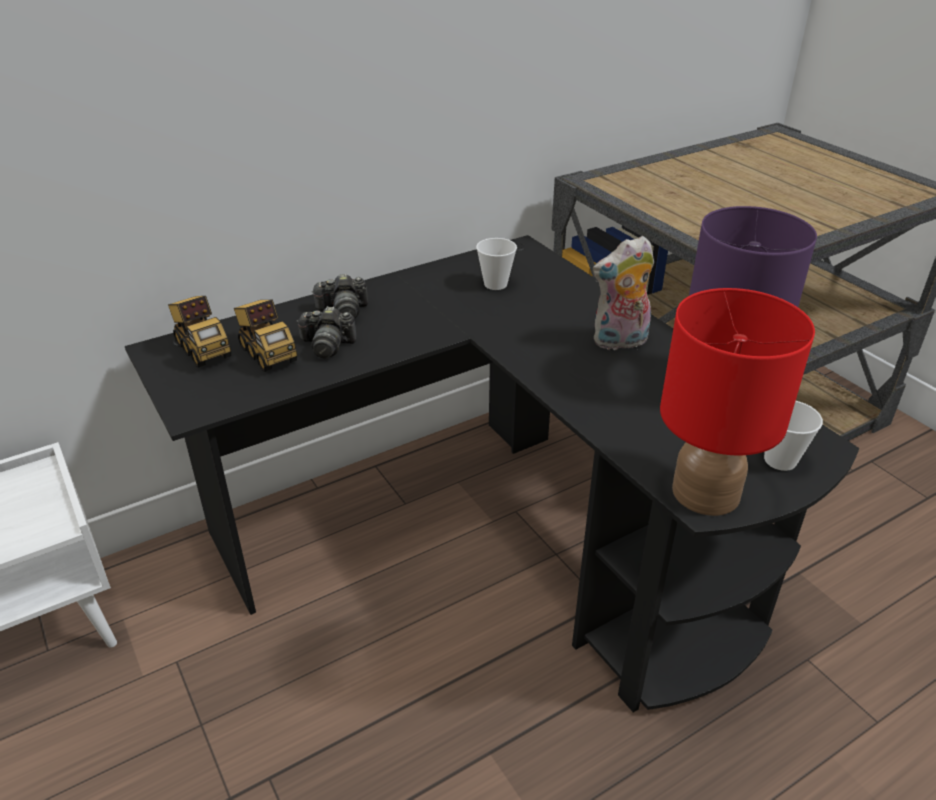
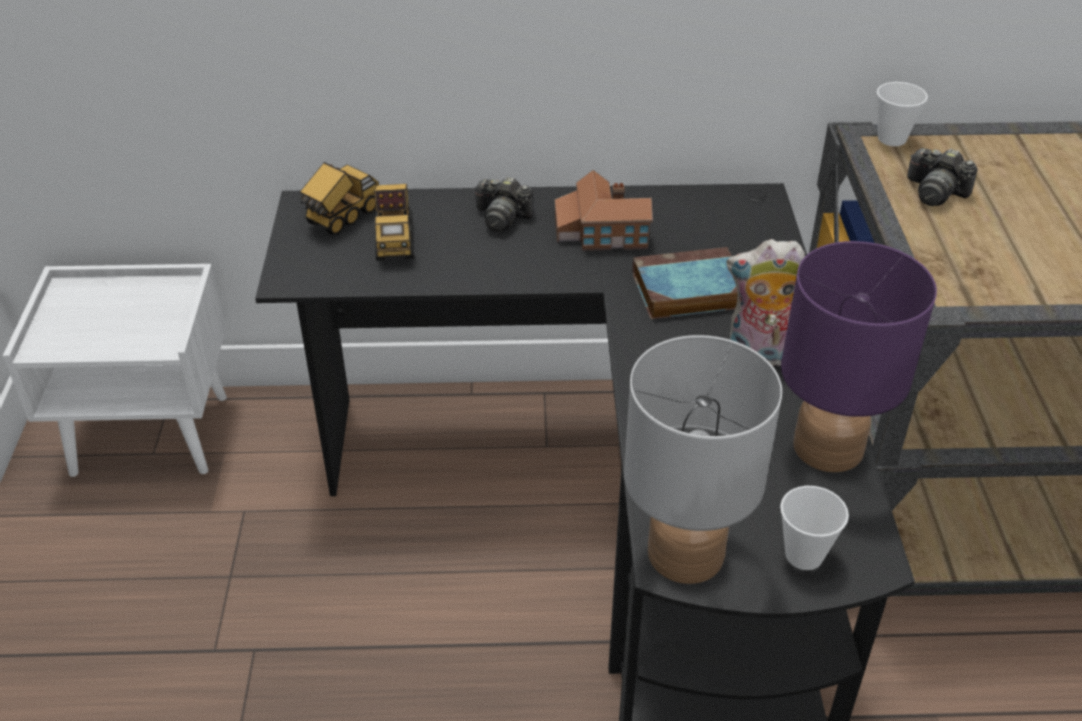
camera: 30 degrees right, 5 degrees up
toy truck [168,296,231,368] -> toy truck turned 135 degrees counterclockwise [298,162,379,235]
camera [297,306,357,358] -> camera moved to [907,148,978,206]
cup [476,238,517,290] -> cup moved to [877,82,928,146]
red table lamp [660,288,815,516] -> grey table lamp [624,335,782,584]
none -> toy house [554,170,653,251]
none -> book [632,247,737,319]

